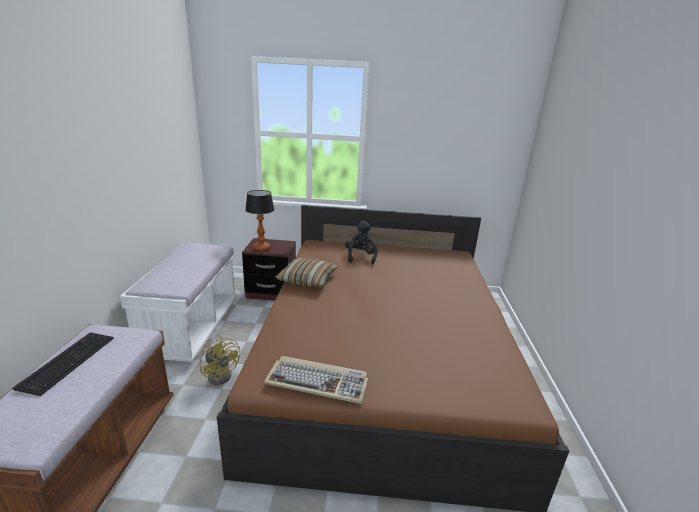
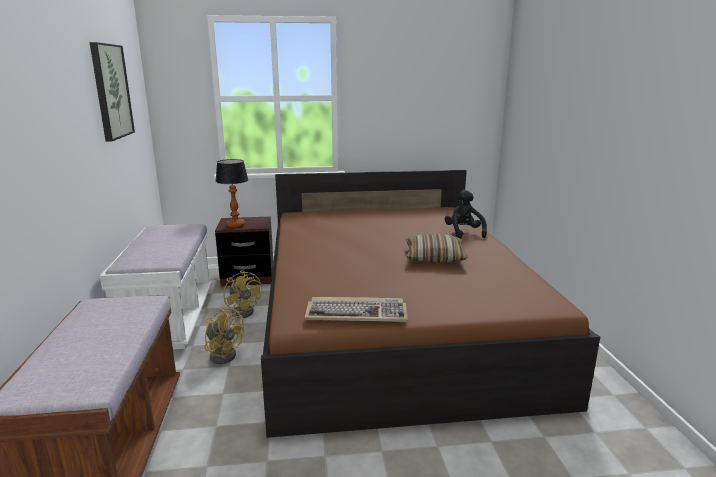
camera: 10 degrees left, 5 degrees down
keyboard [12,332,114,396] -> none
pillow [276,258,338,287] -> pillow moved to [406,234,468,262]
black plush toy [345,221,378,265] -> black plush toy moved to [445,190,487,238]
none -> picture [90,42,135,142]
none -> yellow fan [224,270,262,318]

